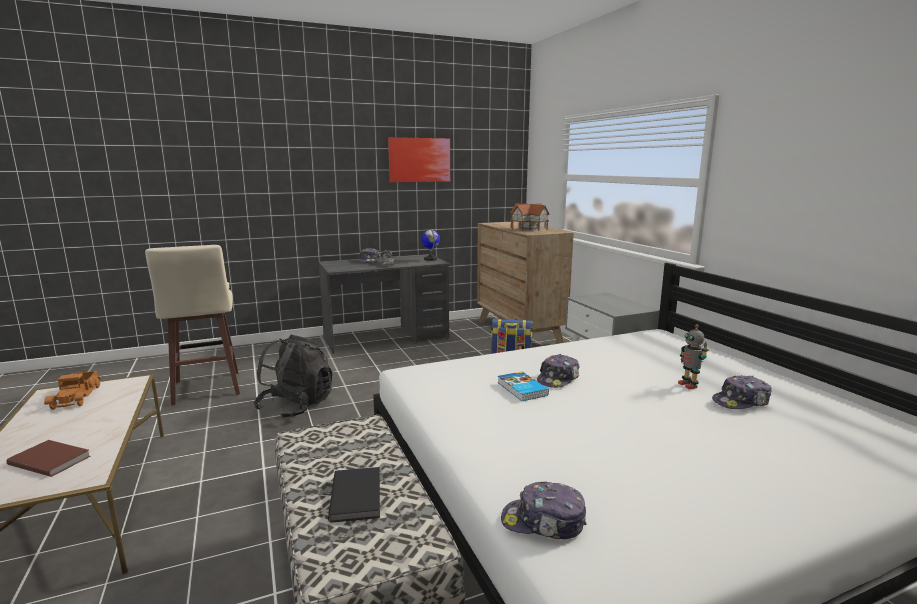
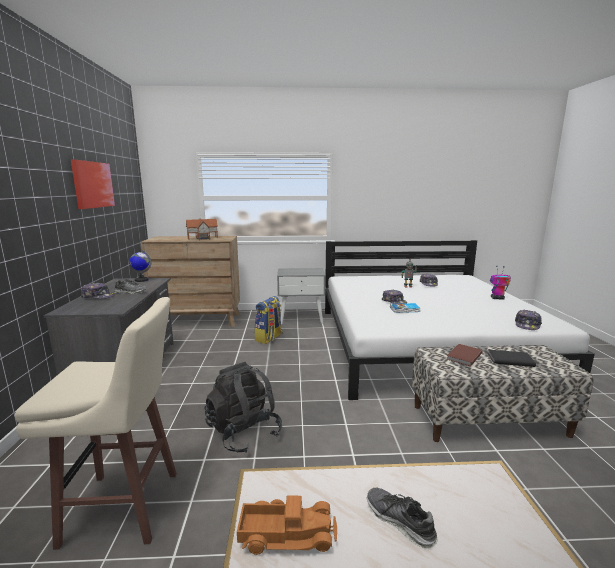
camera: 70 degrees left, 0 degrees up
brown book [6,440,91,477] -> brown book moved to [446,344,483,366]
none -> shoe [367,488,438,548]
none -> toy robot [490,266,511,300]

